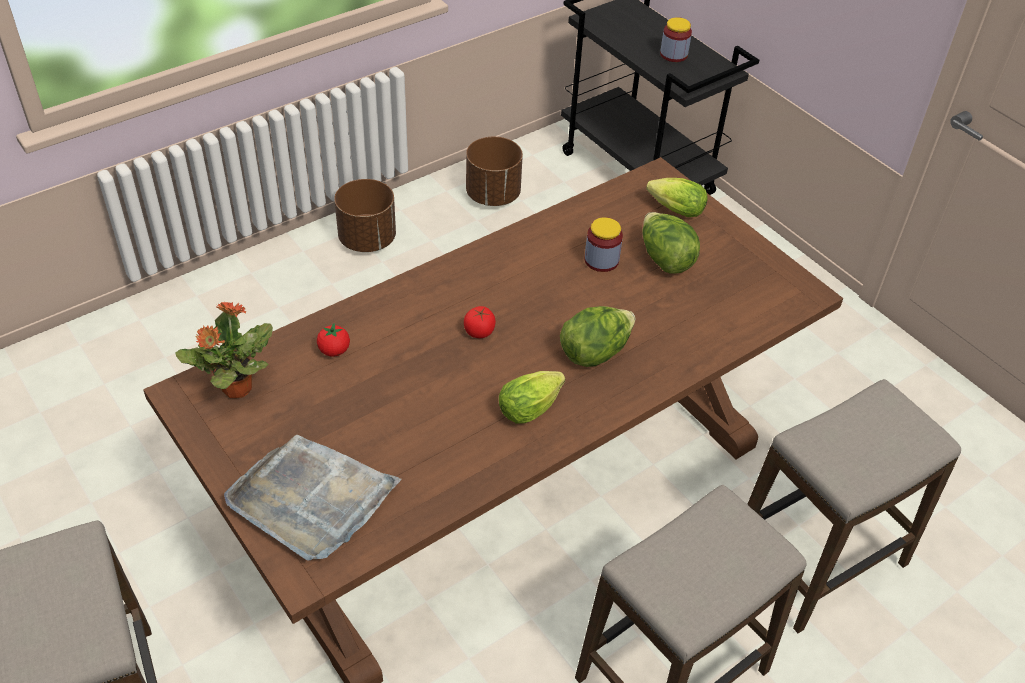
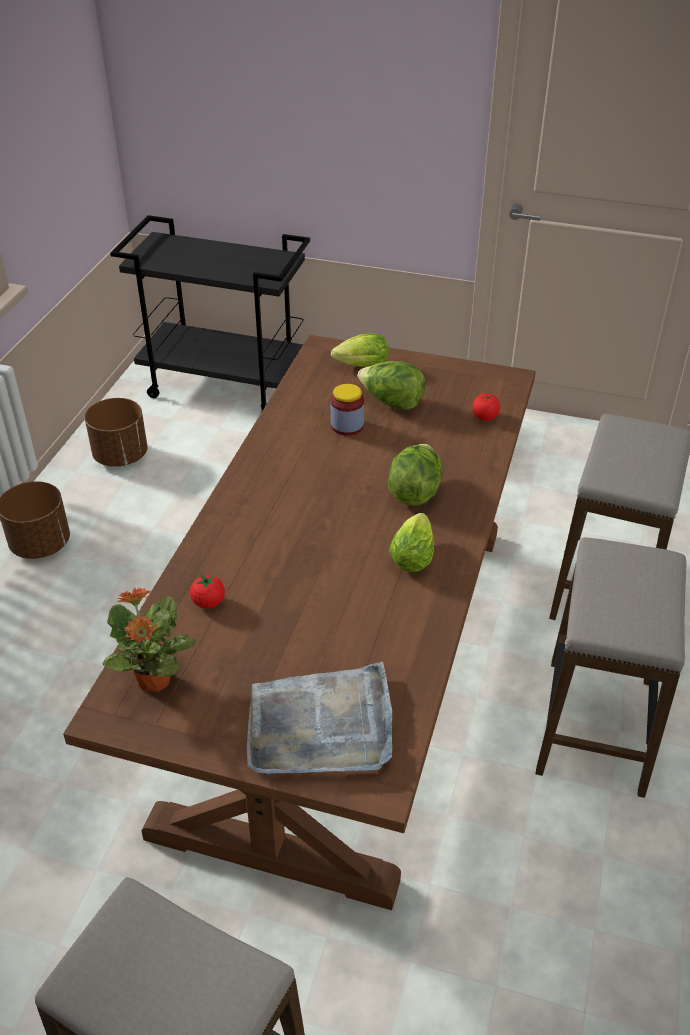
camera: 35 degrees left, 5 degrees down
tomato [464,306,496,338] -> tomato moved to [473,393,500,421]
jar [660,17,692,62] -> none

